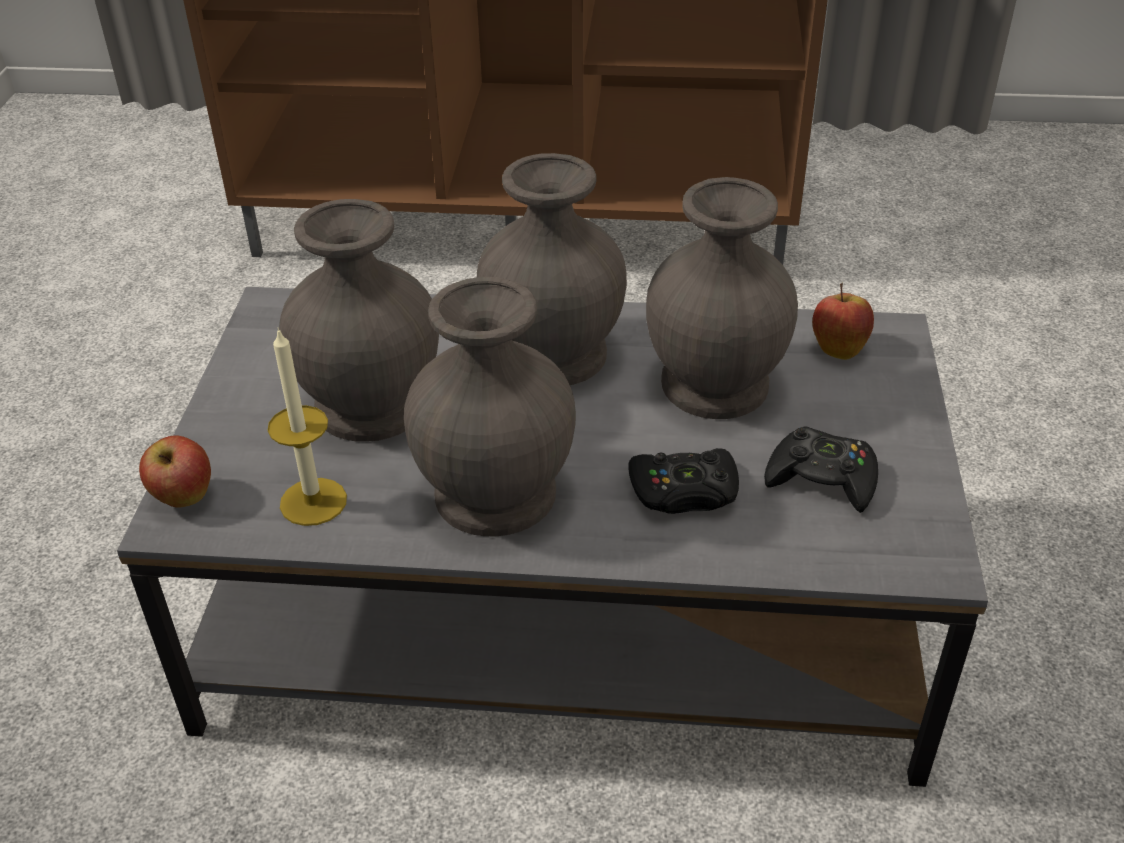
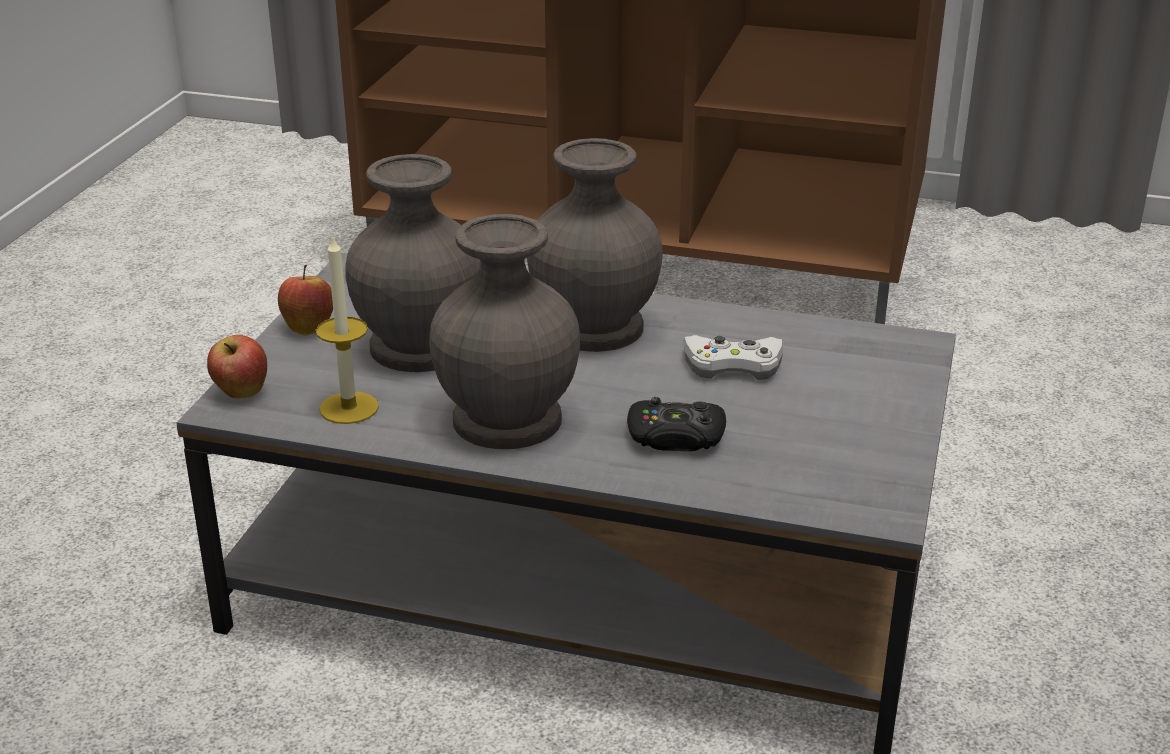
camera: 10 degrees right, 10 degrees down
grey vase [646,177,798,419] -> white game controller [683,335,783,380]
black game controller [764,426,878,513] -> none
apple [812,283,874,360] -> apple moved to [278,265,333,336]

